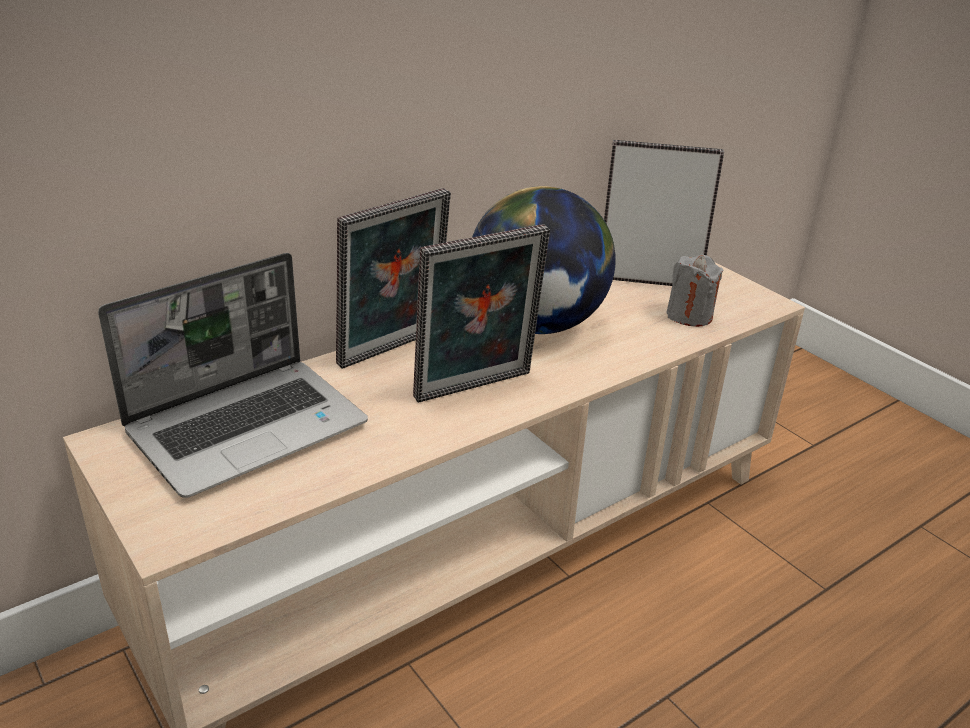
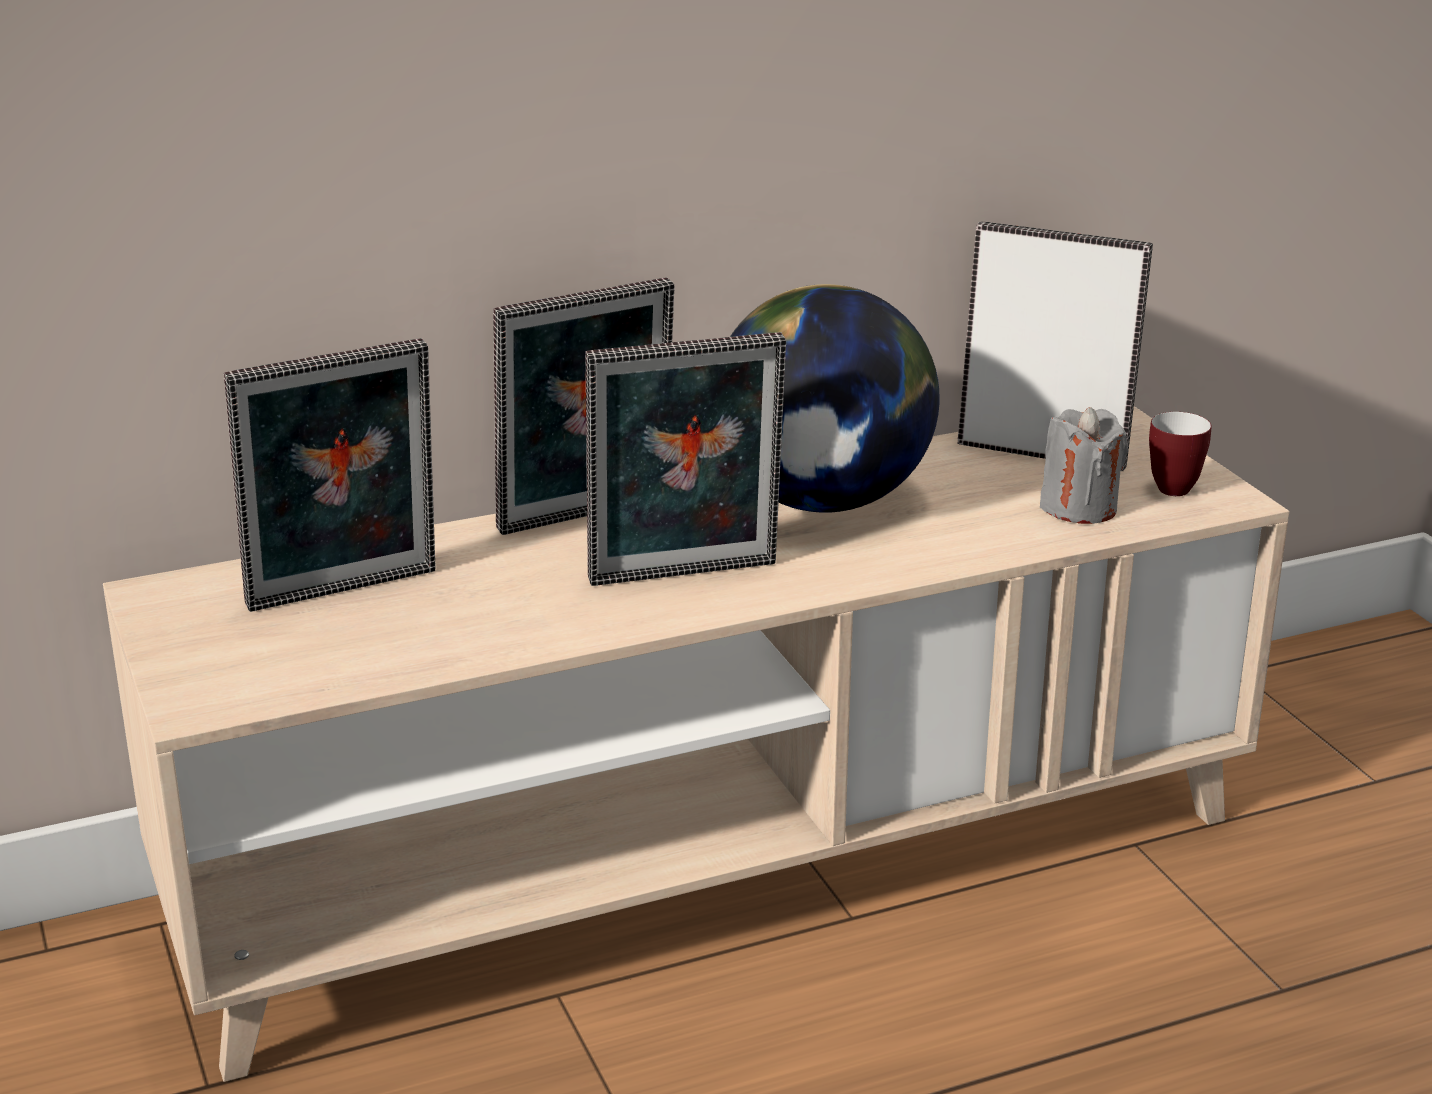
camera: 15 degrees right, 5 degrees down
laptop [98,253,368,498] -> picture frame [224,338,436,612]
none -> mug [1149,412,1212,496]

